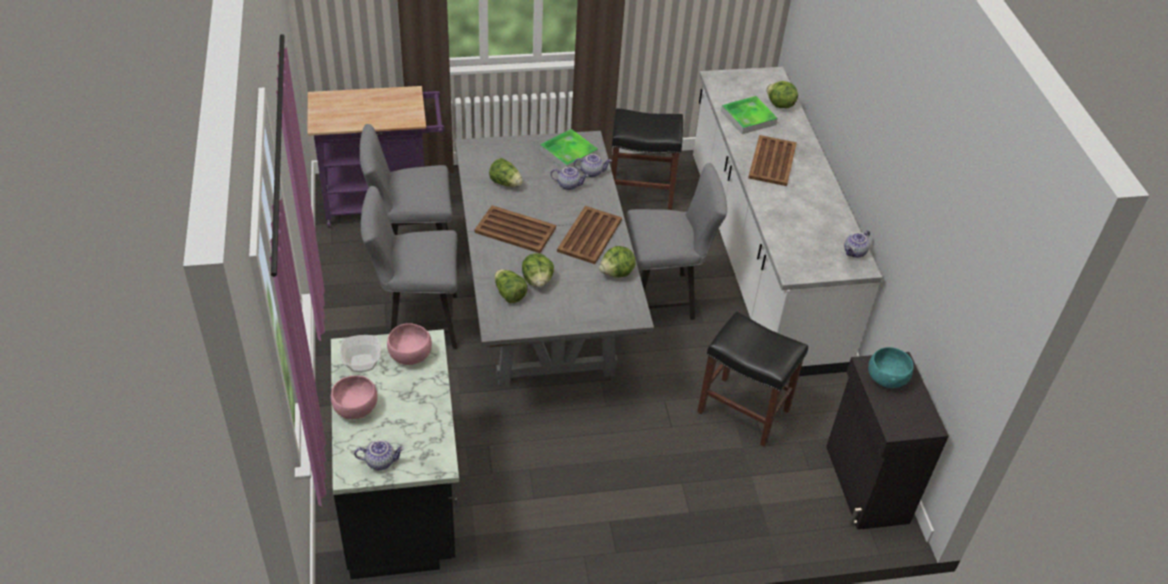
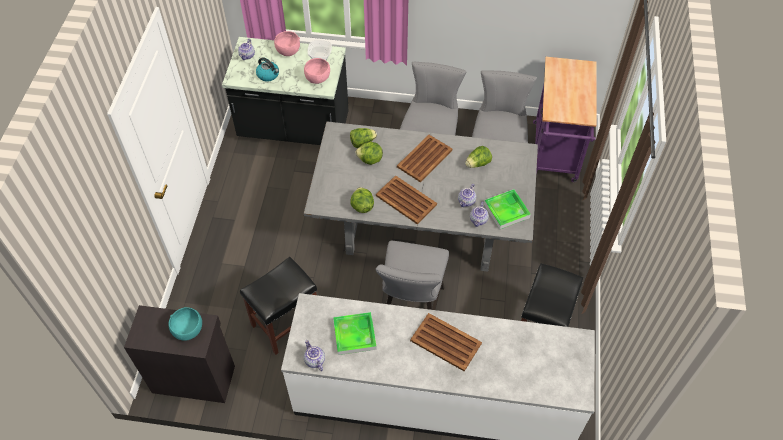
camera: 110 degrees right, 10 degrees up
tray [721,96,778,134] -> tray moved to [333,312,377,355]
lettuce [766,81,798,108] -> none
none -> kettle [256,57,279,82]

